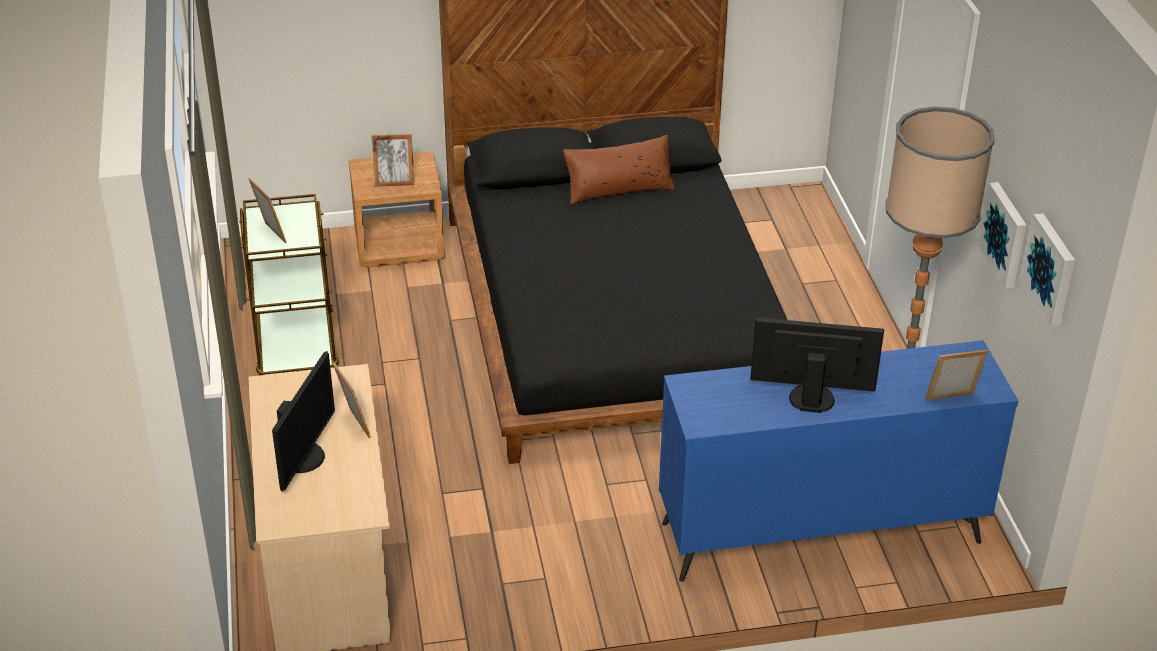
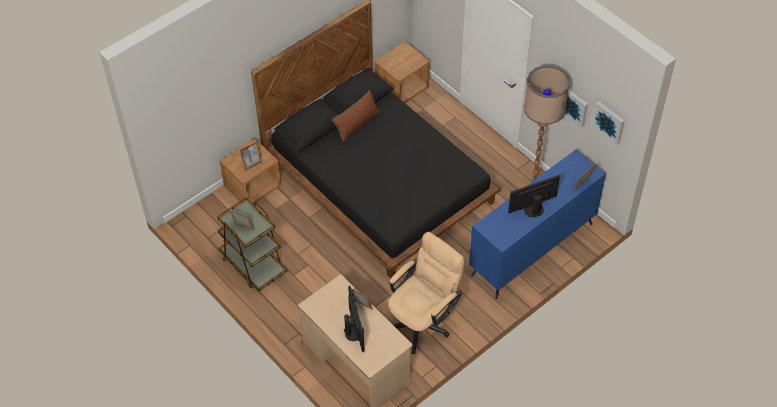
camera: 30 degrees left, 15 degrees up
none -> brown nightstand [374,41,430,103]
none -> beige office chair [388,232,465,354]

